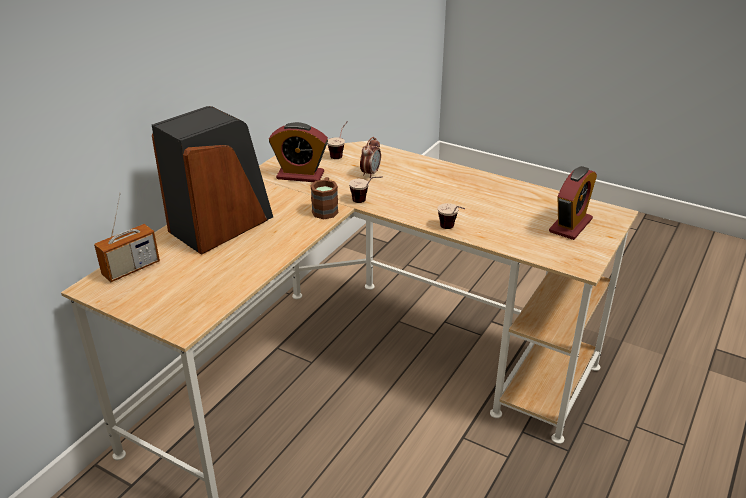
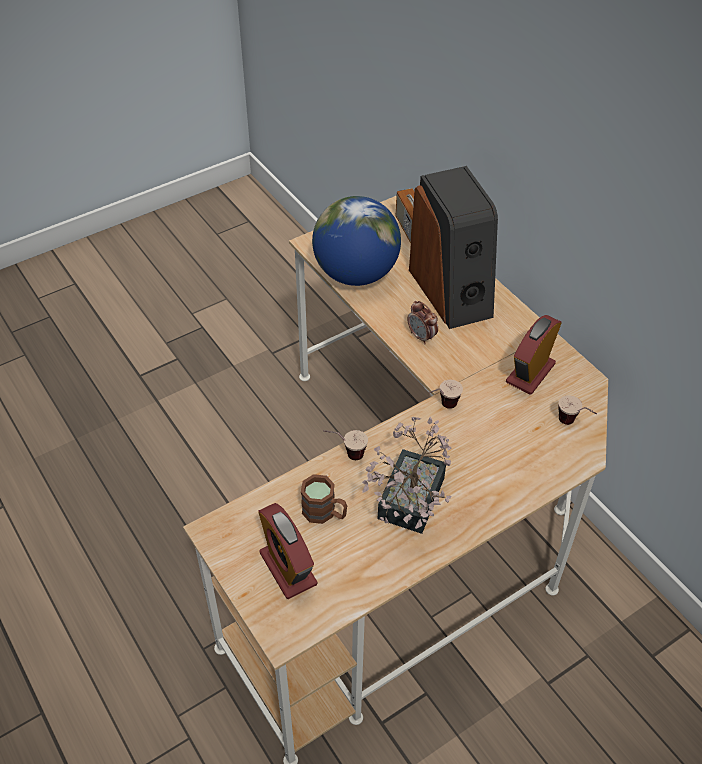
camera: 115 degrees right, 15 degrees up
brown mug [310,177,339,219] -> brown mug moved to [301,474,347,524]
alarm clock [360,137,381,178] -> alarm clock moved to [407,301,438,344]
none -> globe [312,196,401,286]
none -> potted plant [362,417,452,534]

